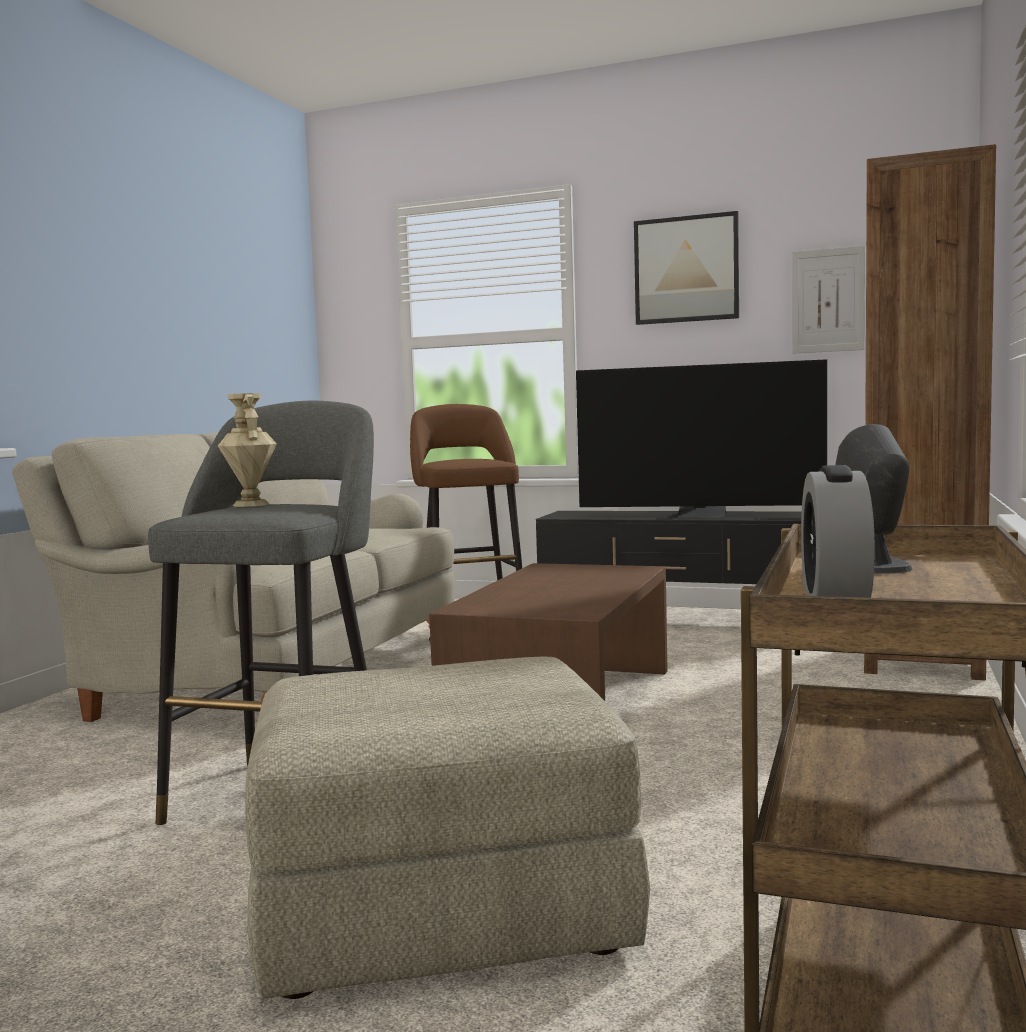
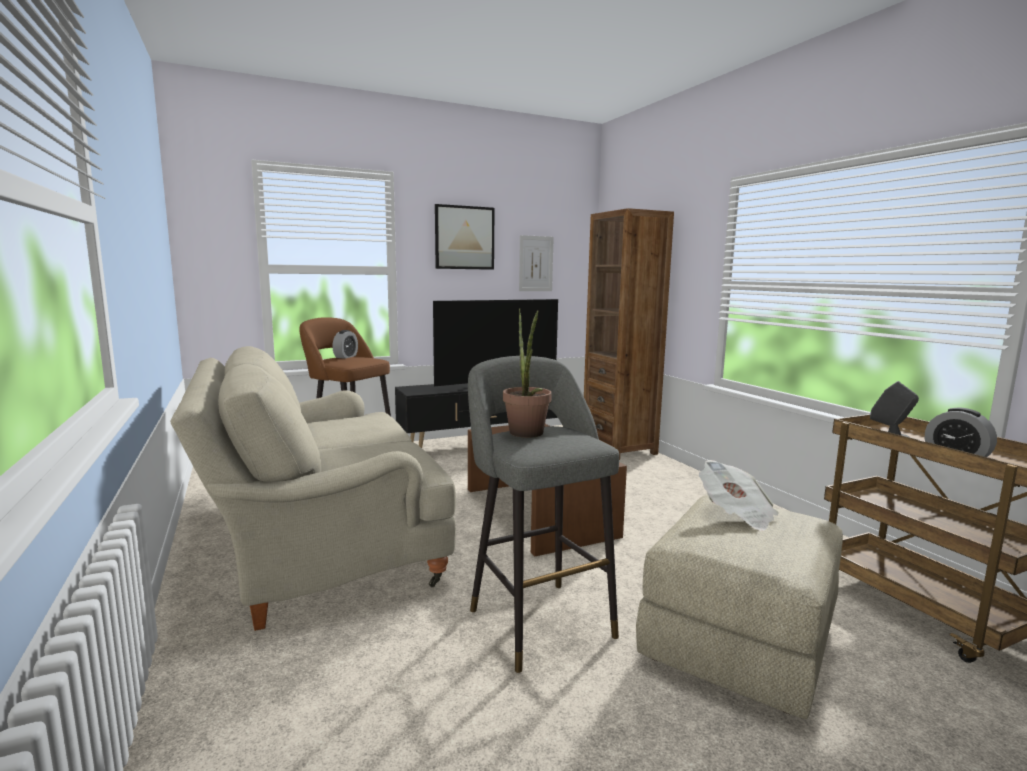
camera: 45 degrees left, 5 degrees up
beige vase [218,393,277,507] -> potted plant [503,308,552,438]
none -> alarm clock [332,330,358,359]
none -> newspaper [699,460,779,531]

